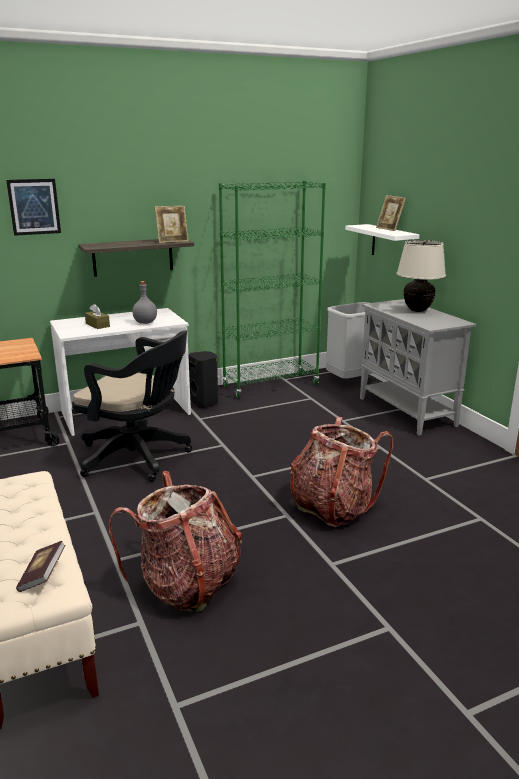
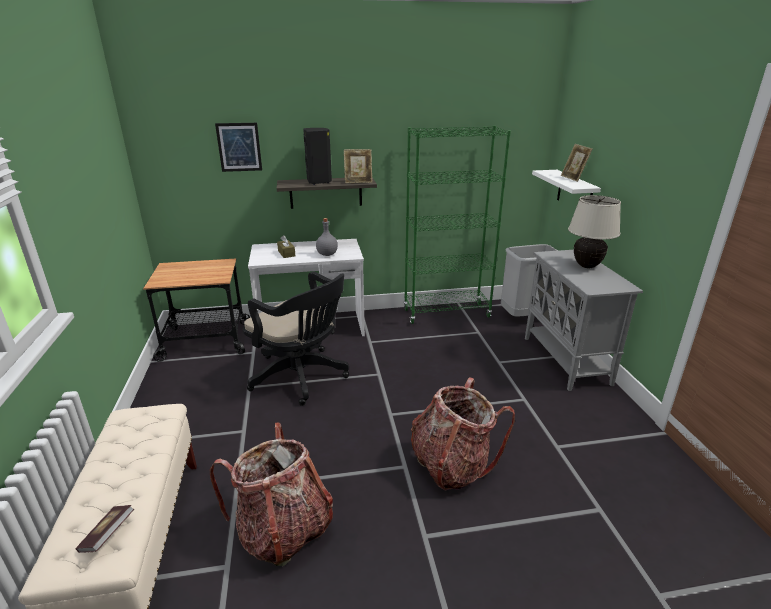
camera: 15 degrees right, 5 degrees up
black speaker [188,351,218,408] -> black speaker moved to [303,128,332,185]

